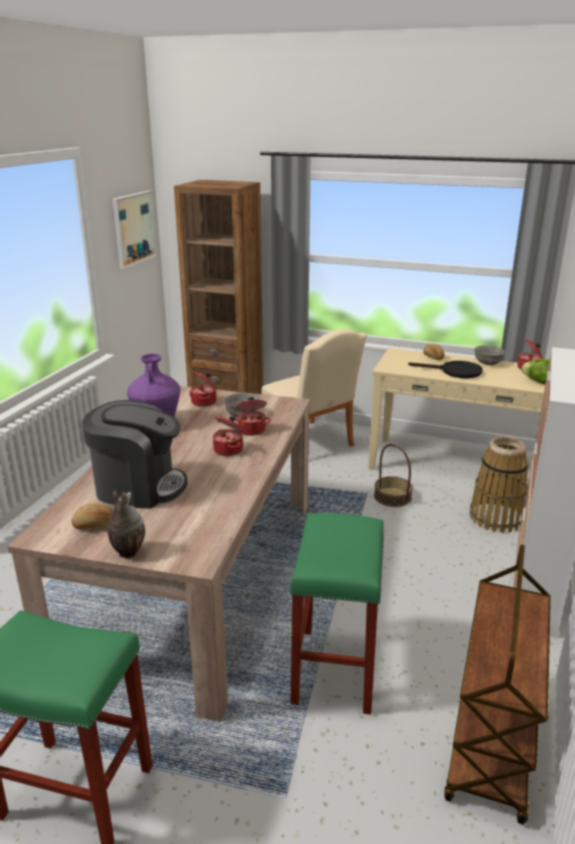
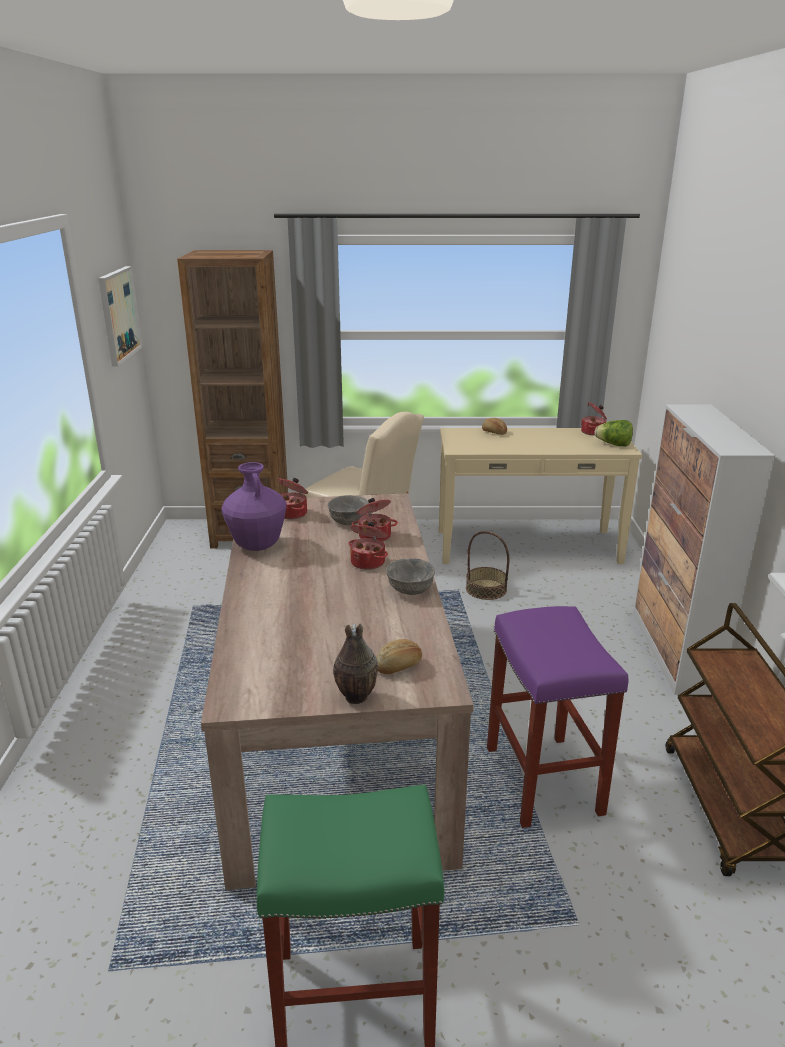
camera: 20 degrees left, 0 degrees up
bread [71,503,113,529] -> bread moved to [376,639,422,674]
coffee machine [82,400,188,509] -> none
green stool [290,513,384,715] -> purple stool [487,606,629,828]
black frying pan [408,361,483,378] -> none
basket [470,436,528,533] -> none
grey bowl [474,345,505,365] -> grey bowl moved to [386,559,435,595]

